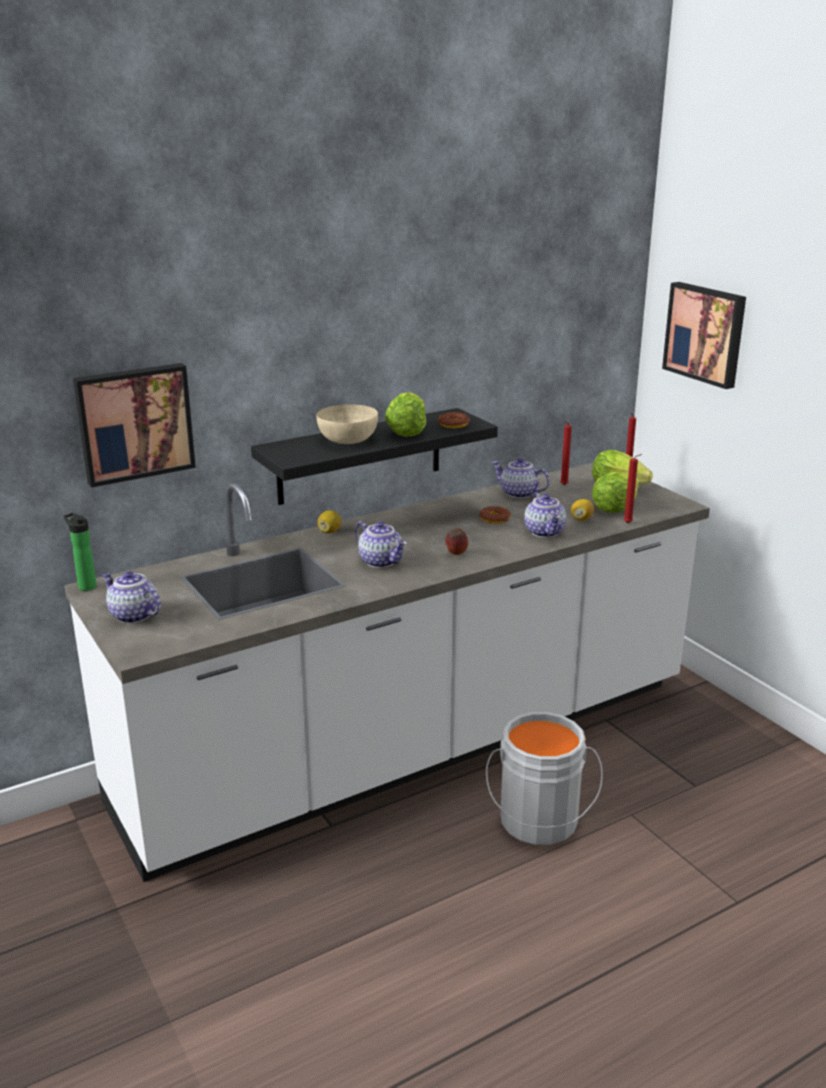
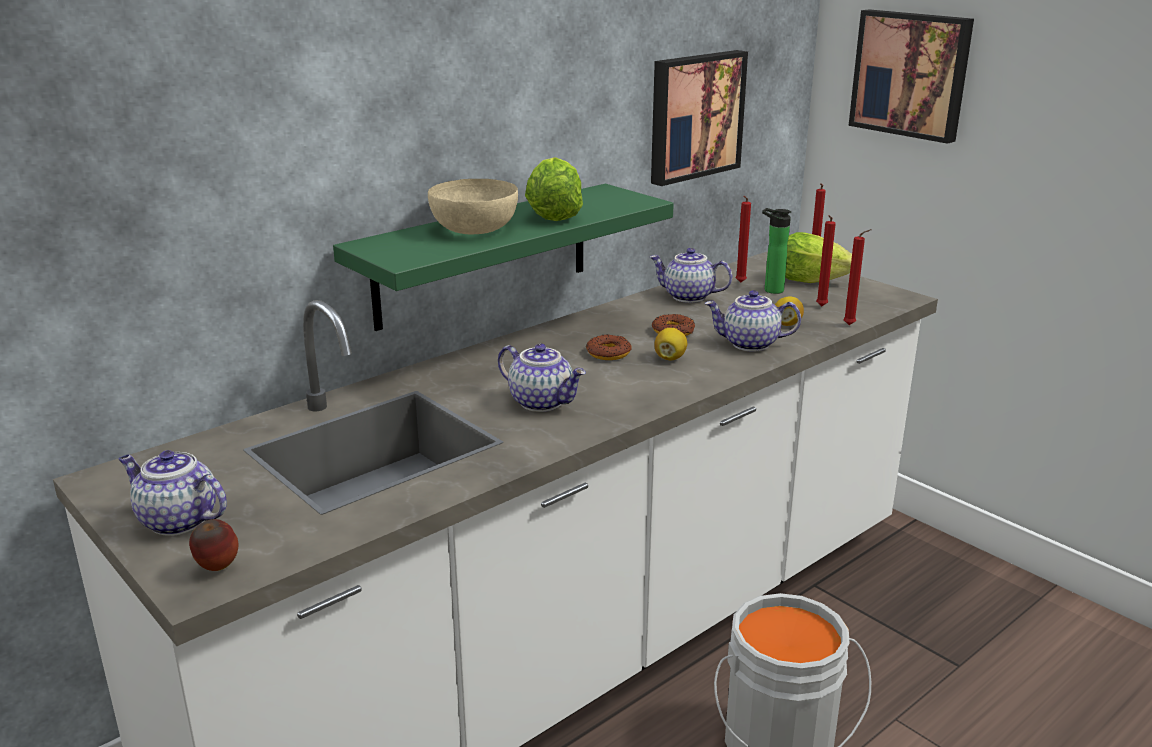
camera: 10 degrees left, 0 degrees up
bottle [63,513,97,591] -> bottle moved to [762,208,791,294]
picture [73,363,196,488] -> picture moved to [651,50,748,186]
black shelf [251,408,498,505] -> green shelf [333,184,674,331]
lemon [317,510,341,533] -> lemon moved to [654,328,687,360]
donut [438,412,470,428] -> donut moved to [586,334,632,360]
apple [445,528,468,555] -> apple moved to [189,519,238,571]
teapot [524,492,566,538] -> teapot turned 120 degrees clockwise [704,290,801,352]
lettuce [592,472,640,513] -> red candle [816,215,836,306]

